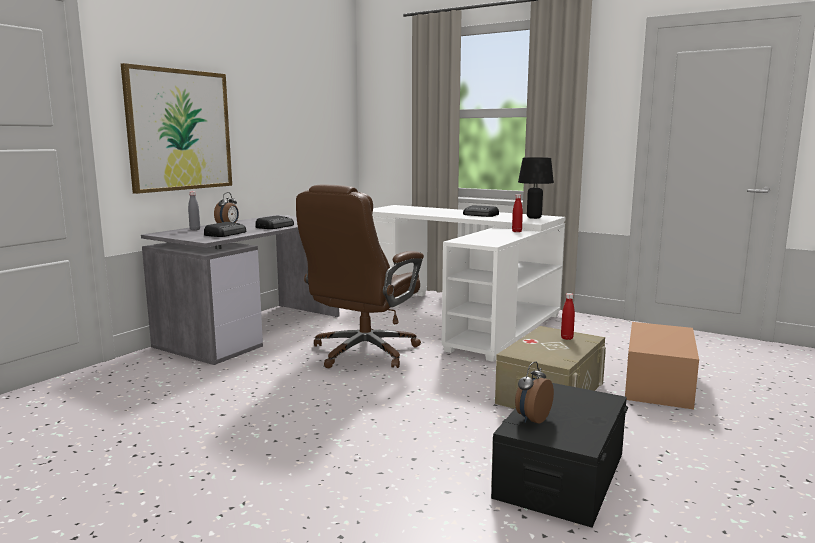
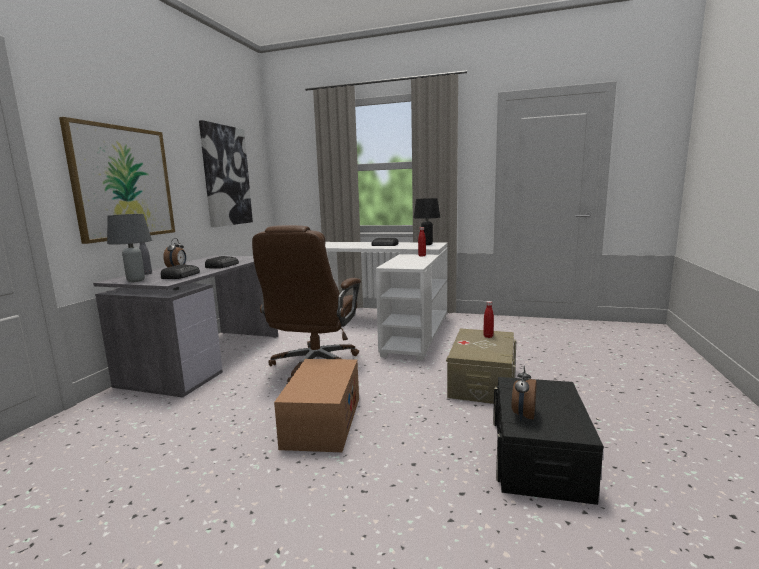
camera: 15 degrees left, 0 degrees up
cardboard box [625,322,699,410] -> cardboard box moved to [274,359,359,452]
none -> grey table lamp [107,214,152,282]
none -> picture [199,120,253,227]

